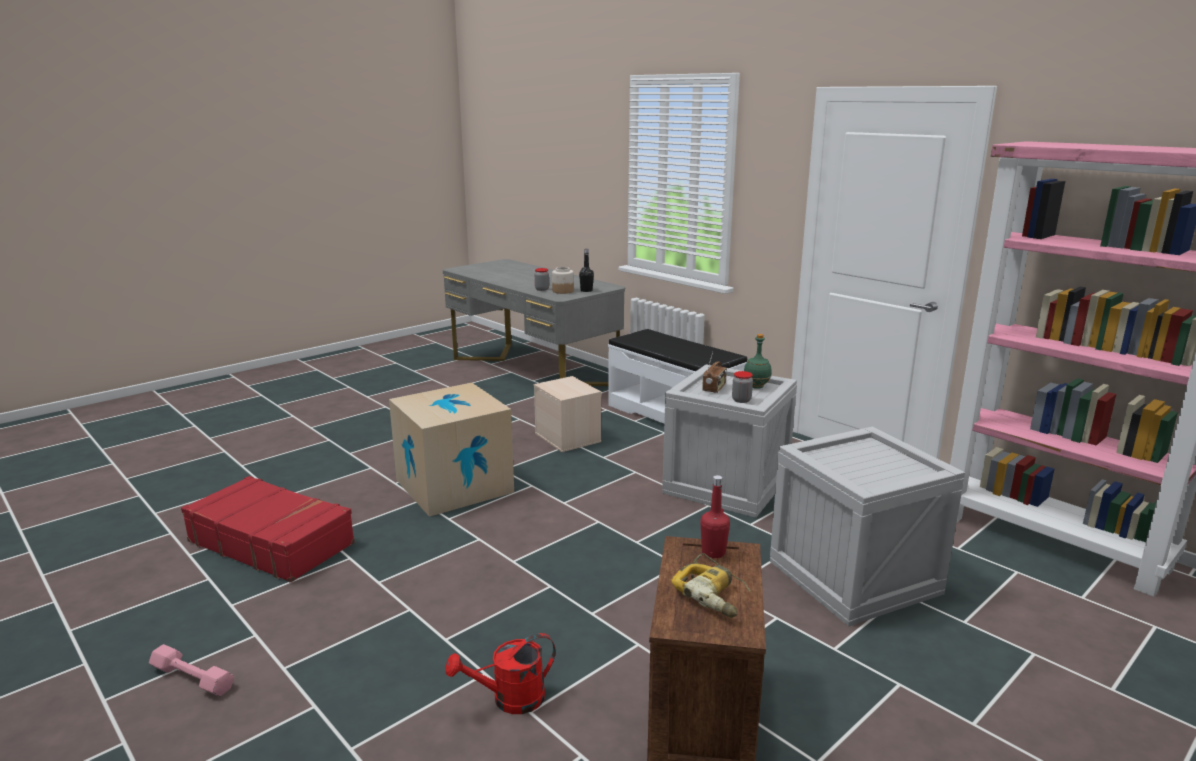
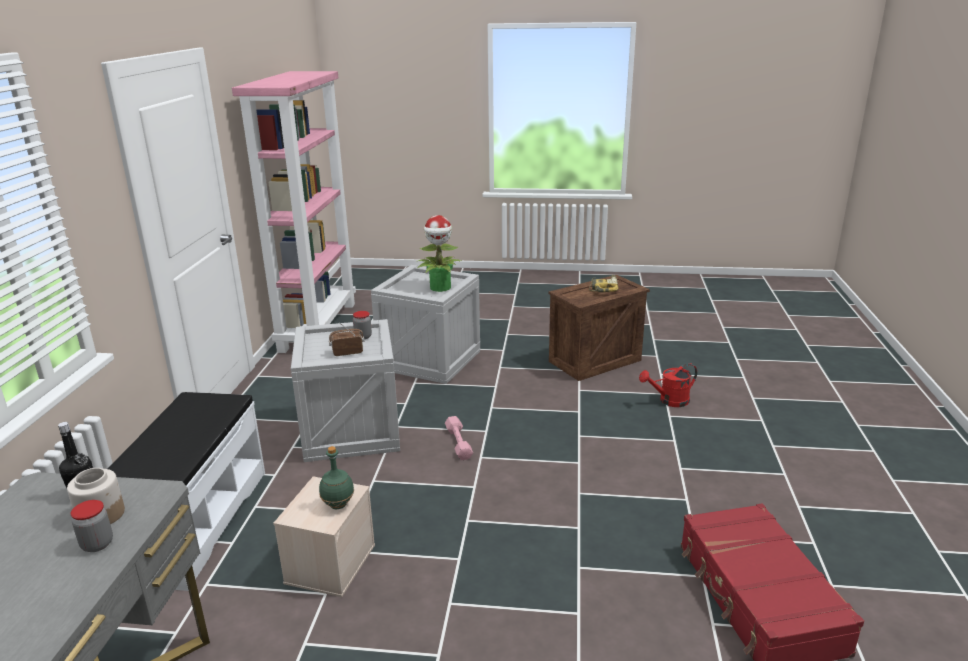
camera: 130 degrees left, 5 degrees up
pink dumbbell [149,644,234,697] -> pink dumbbell moved to [445,416,473,460]
cardboard box [389,383,514,517] -> none
red watering can [446,633,556,714] -> red watering can turned 135 degrees clockwise [639,363,697,407]
red bottle [700,475,730,558] -> none
green bottle [744,334,772,389] -> green bottle moved to [319,446,354,509]
none -> potted plant [417,215,461,292]

